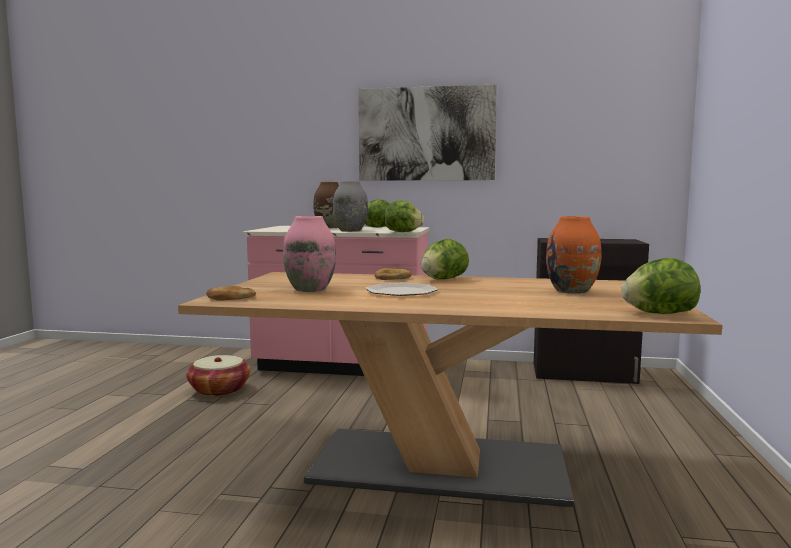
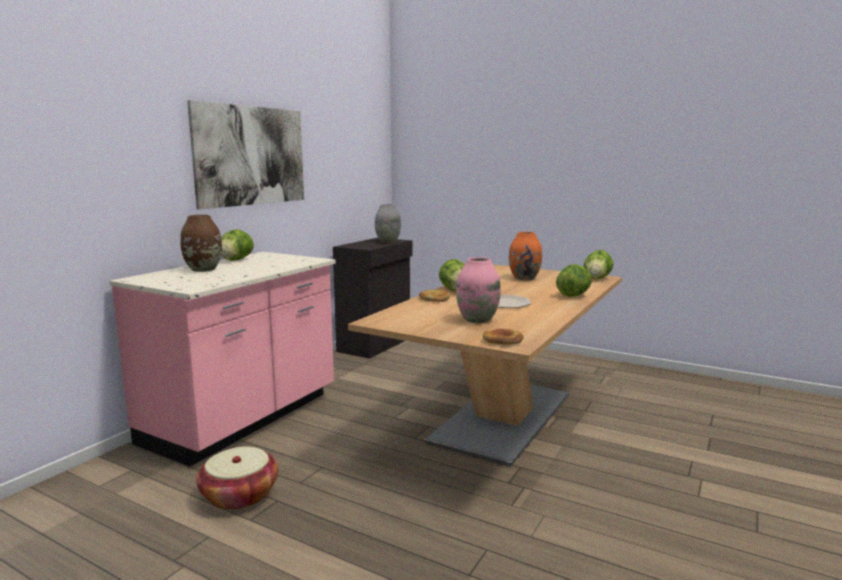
camera: 70 degrees left, 5 degrees up
grey vase [333,181,368,232] -> grey vase moved to [375,204,401,243]
lettuce [385,200,424,232] -> lettuce moved to [556,264,592,297]

